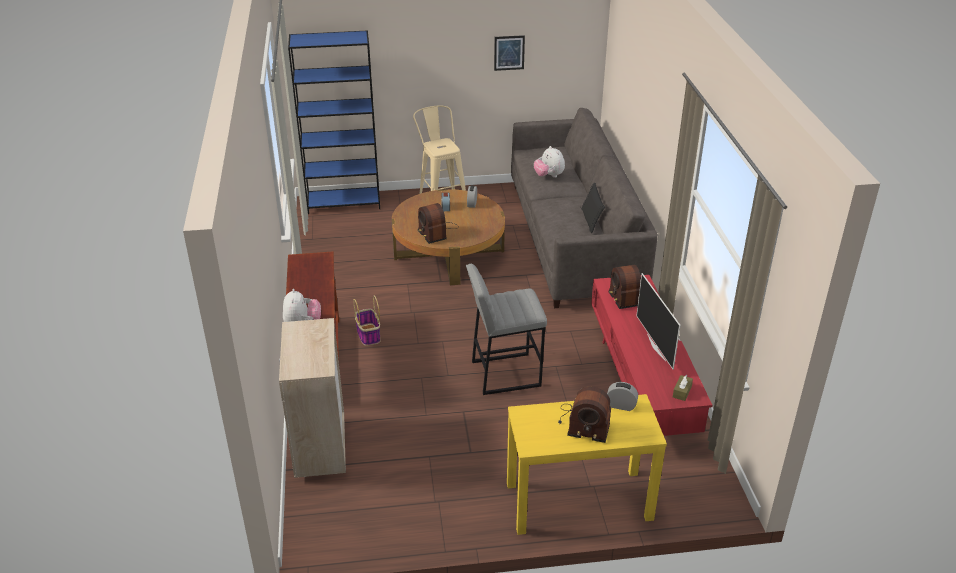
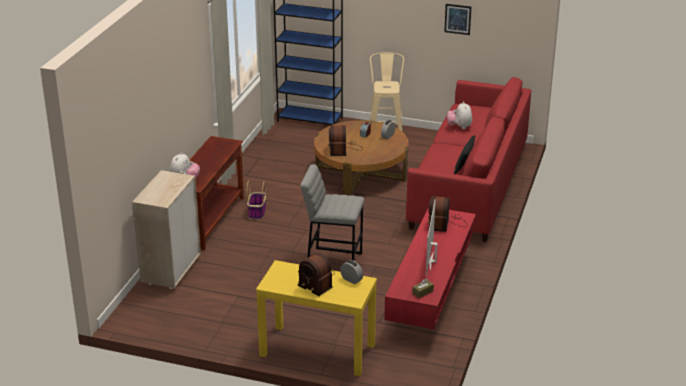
camera: 25 degrees right, 5 degrees down
grey sofa [511,108,658,308] -> red sofa [406,77,531,242]

